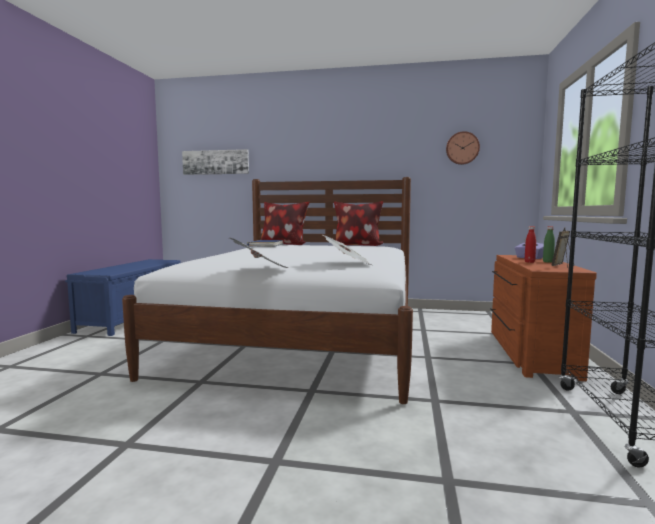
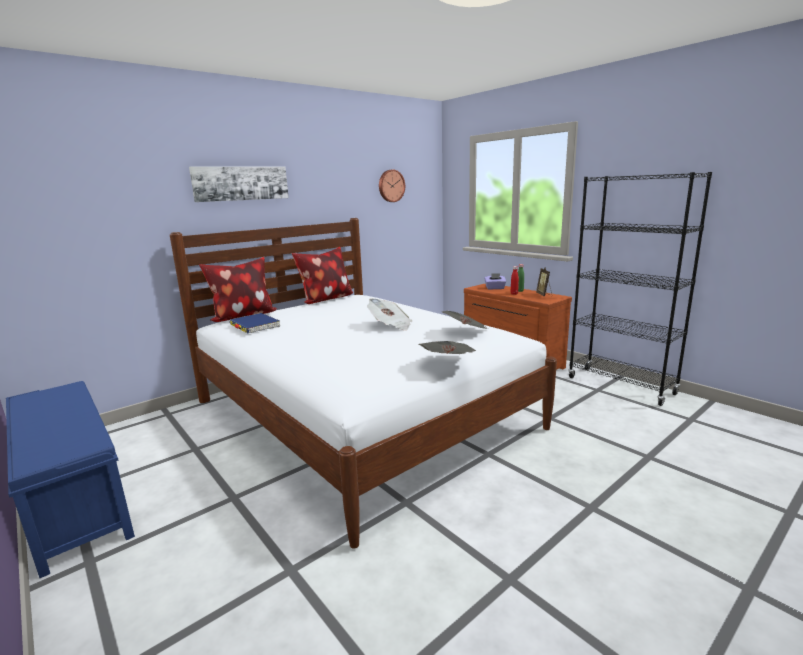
camera: 50 degrees left, 10 degrees up
picture [182,149,249,175] -> picture moved to [189,166,289,202]
none -> newspaper [367,298,412,331]

